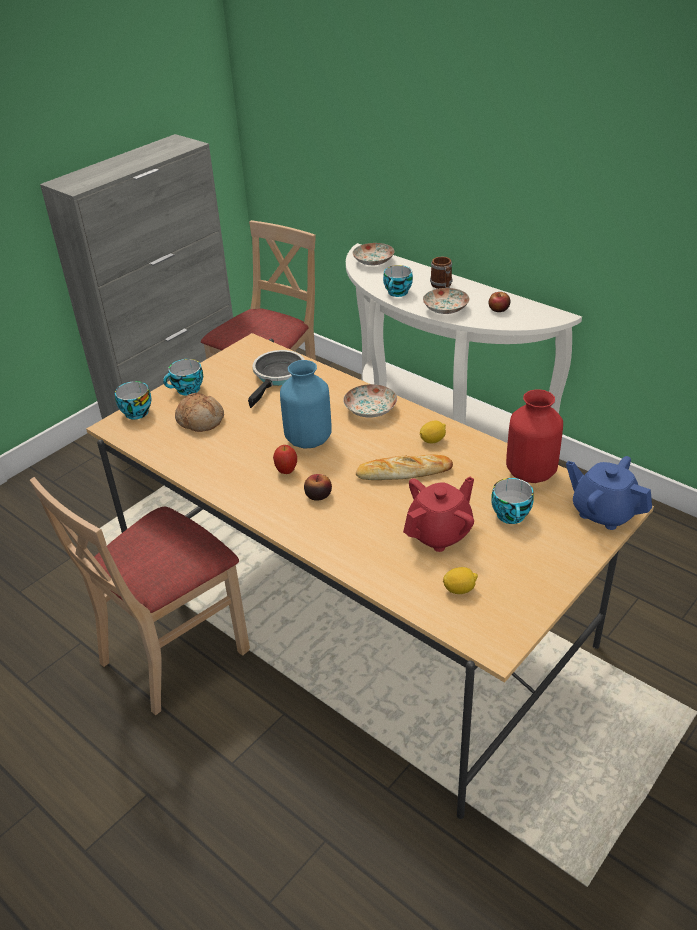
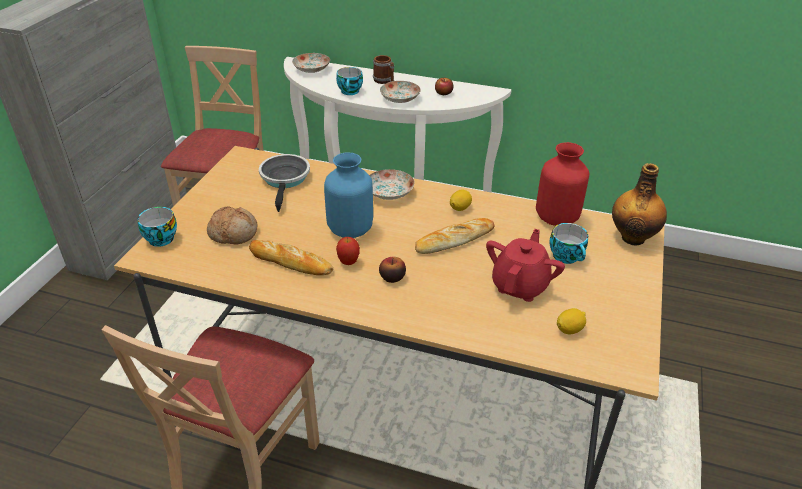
camera: 25 degrees left, 0 degrees up
cup [163,359,203,395] -> none
blue teapot [566,456,652,530] -> bottle [612,163,667,246]
none -> bread [249,240,333,275]

